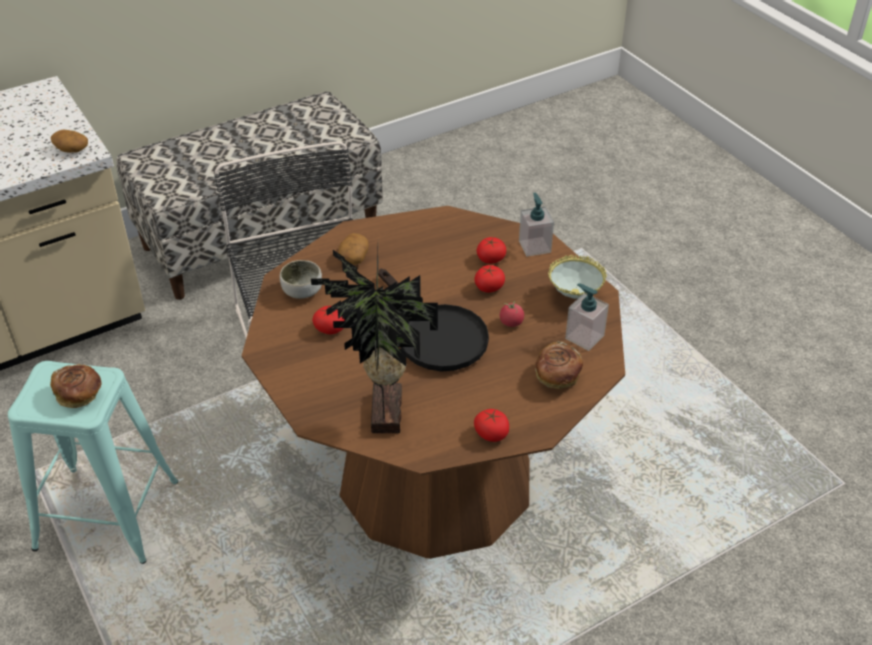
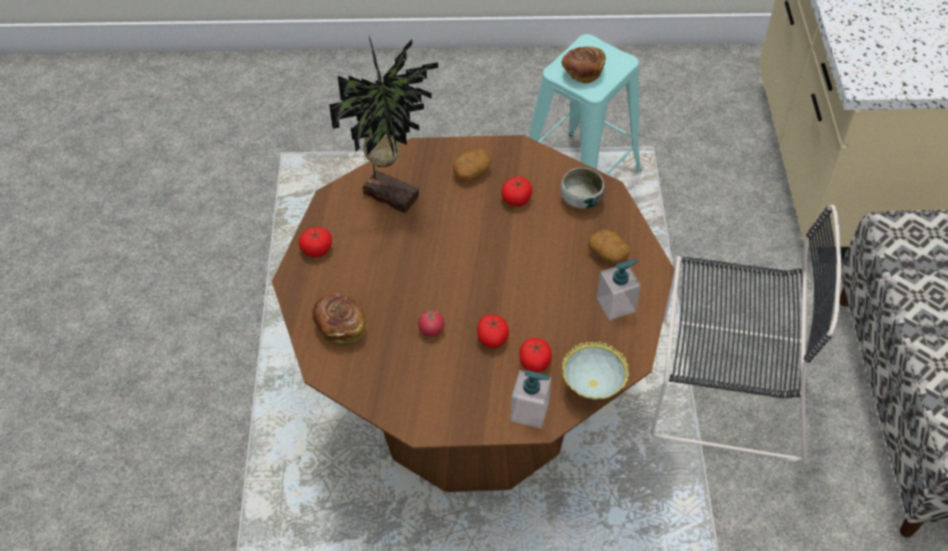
camera: 120 degrees right, 10 degrees up
potato [51,130,88,153] -> potato moved to [453,149,491,181]
black frying pan [378,269,489,371] -> none
bowl [548,255,607,299] -> bowl moved to [562,342,629,400]
soap dispenser [565,283,609,351] -> soap dispenser moved to [597,260,641,320]

